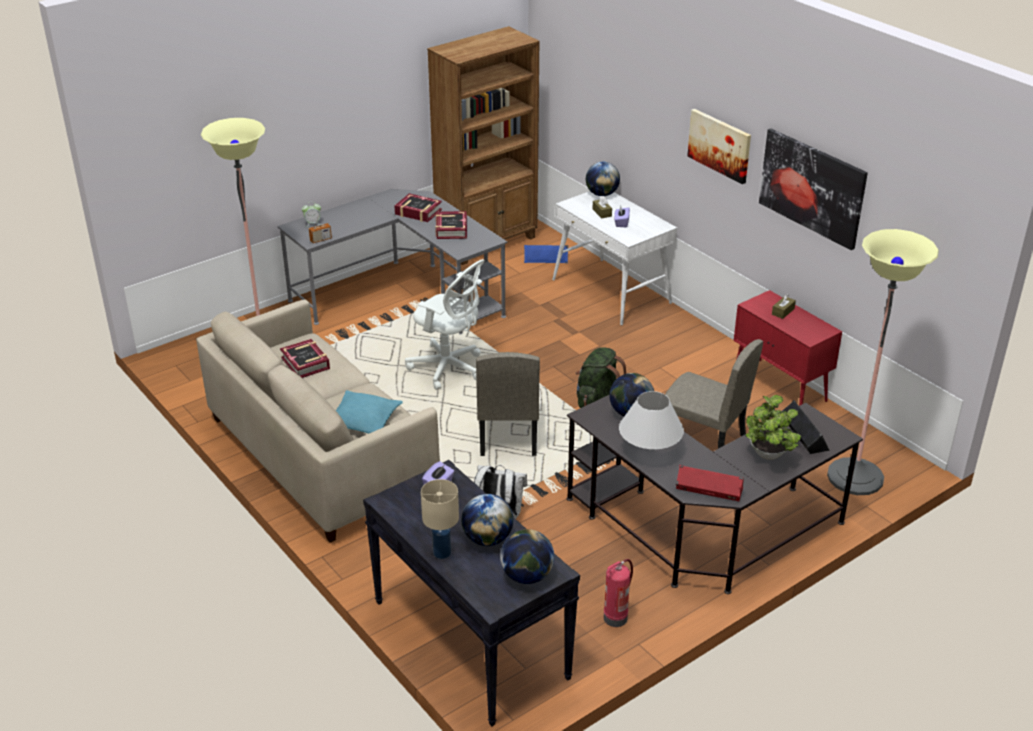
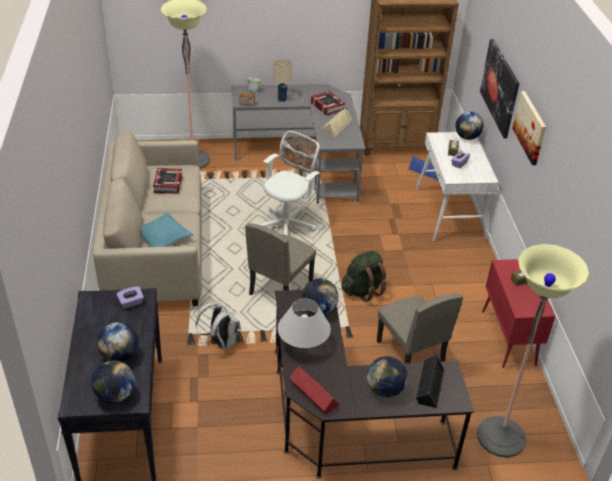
camera: 30 degrees right, 5 degrees up
white office chair [405,259,485,390] -> white office chair turned 120 degrees counterclockwise [259,131,320,235]
beige table lamp [421,479,459,559] -> beige table lamp moved to [273,59,292,102]
book [435,211,467,239] -> beige speaker [322,108,352,137]
fire extinguisher [604,559,633,627] -> none
potted plant [745,395,801,460] -> globe [367,356,408,397]
picture [759,129,868,250] -> picture moved to [480,39,520,138]

